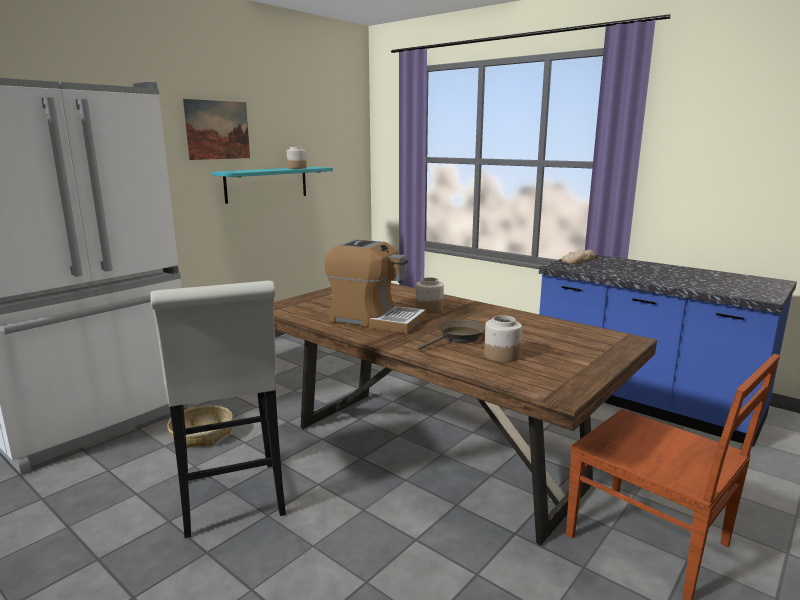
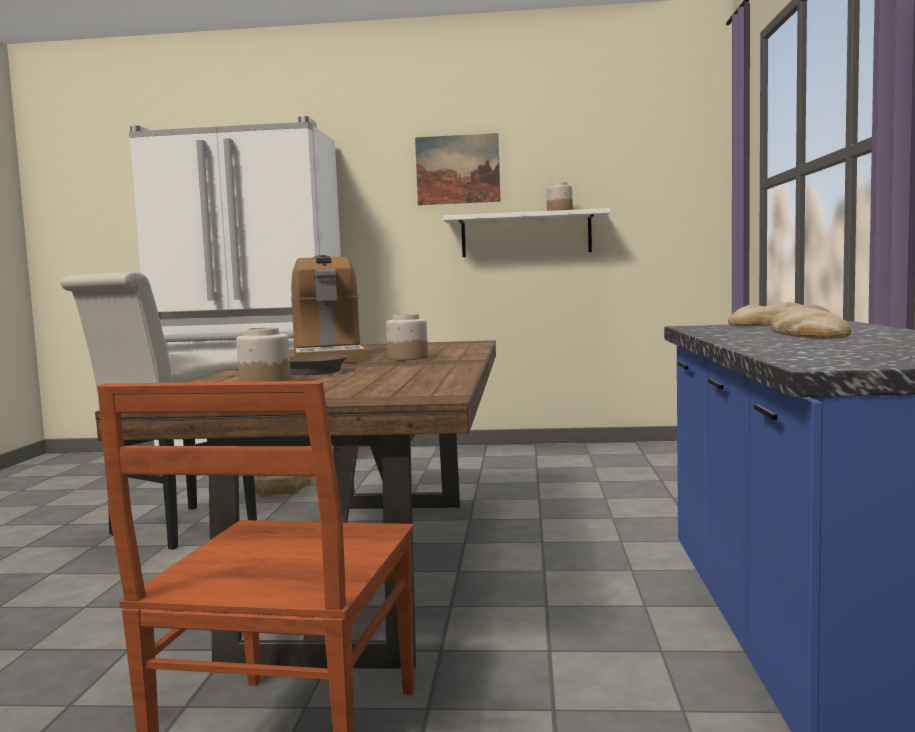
camera: 55 degrees right, 10 degrees down
turquoise shelf [212,167,333,204] -> white shelf [443,208,611,257]
none -> bread [771,308,851,339]

